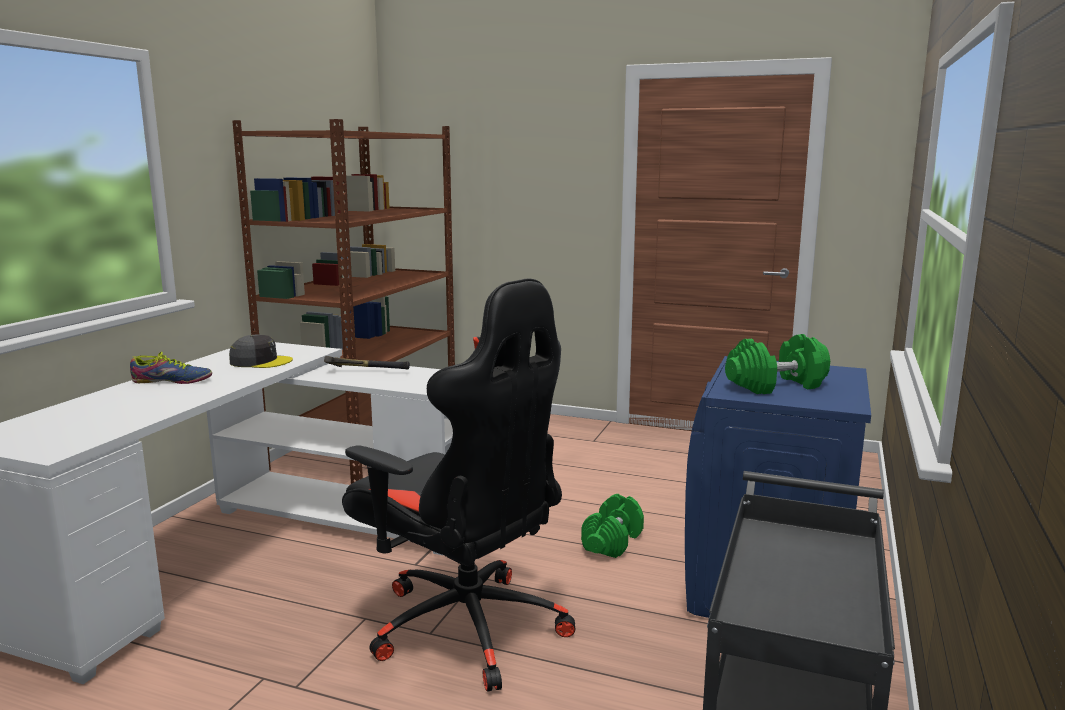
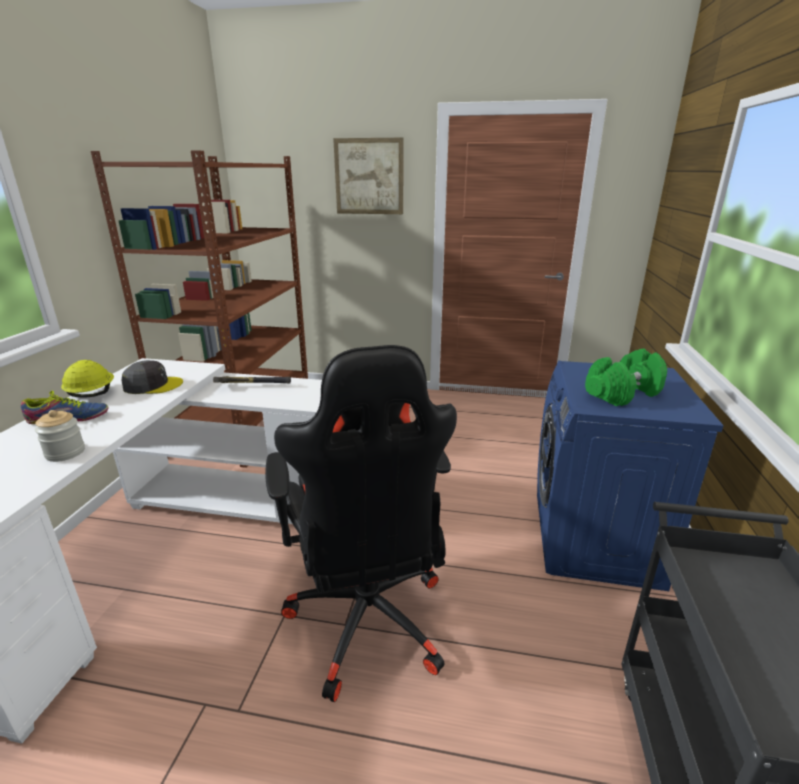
camera: 10 degrees left, 10 degrees up
black office chair [342,278,575,691] -> black office chair turned 45 degrees clockwise [265,345,457,702]
green dumbbell [581,494,644,558] -> none
none -> jar [35,410,85,462]
none -> yellow hard hat [61,360,114,397]
none -> picture [333,138,404,214]

